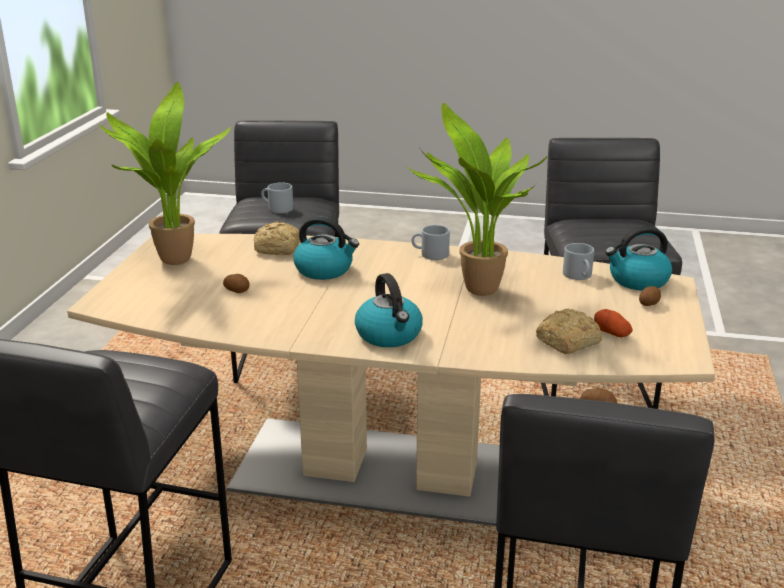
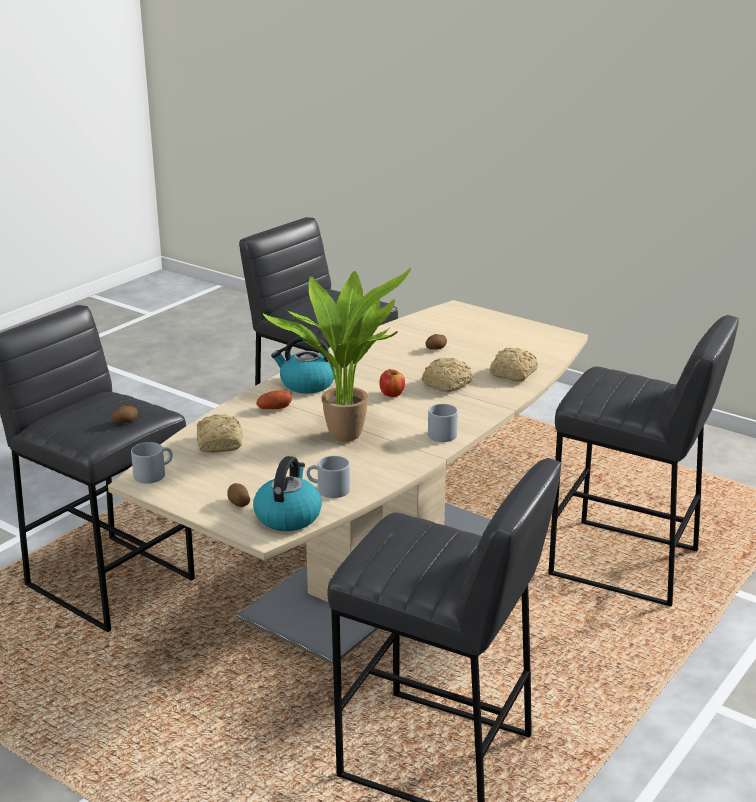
camera: 115 degrees right, 0 degrees up
potted plant [99,82,231,265] -> none
grey mug [261,182,293,213] -> grey mug moved to [131,442,173,484]
kettle [293,217,359,280] -> bread [422,358,474,392]
potato [594,309,633,337] -> potato moved to [257,391,292,409]
none -> apple [379,369,405,397]

